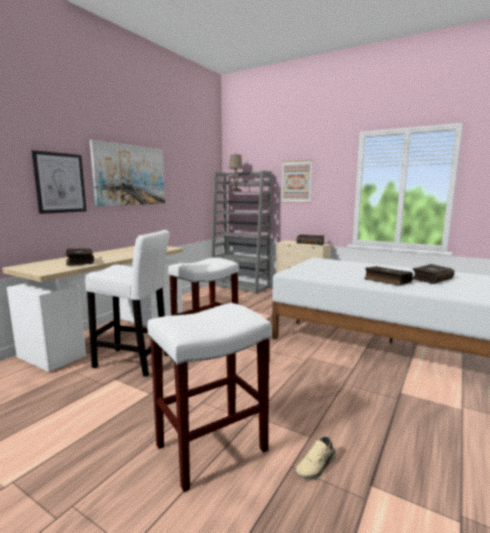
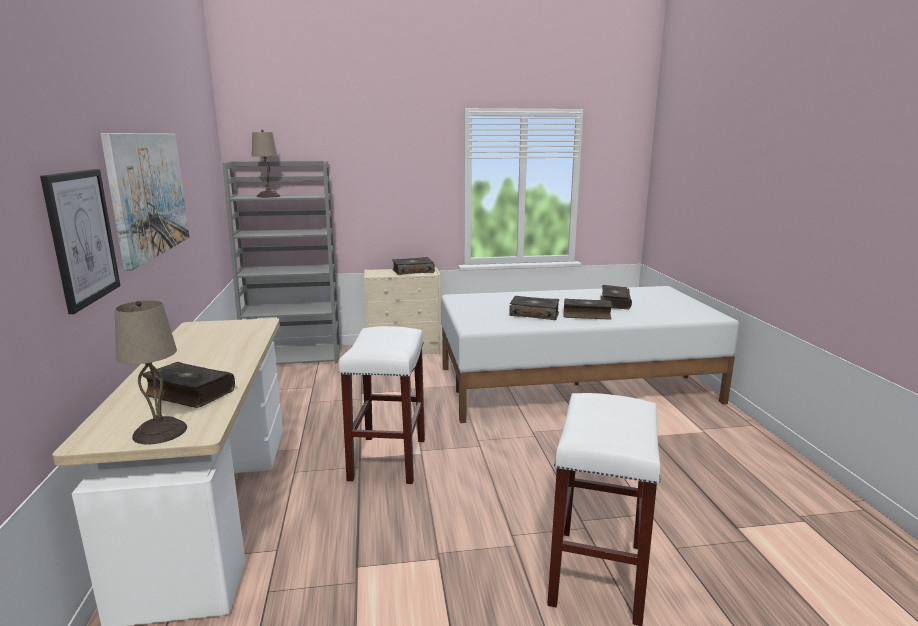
camera: 40 degrees left, 5 degrees up
white stool [85,230,170,377] -> none
picture [281,160,312,203] -> none
beige shoe [296,436,336,480] -> none
none -> beige table lamp [115,300,187,445]
none -> book [509,296,559,320]

